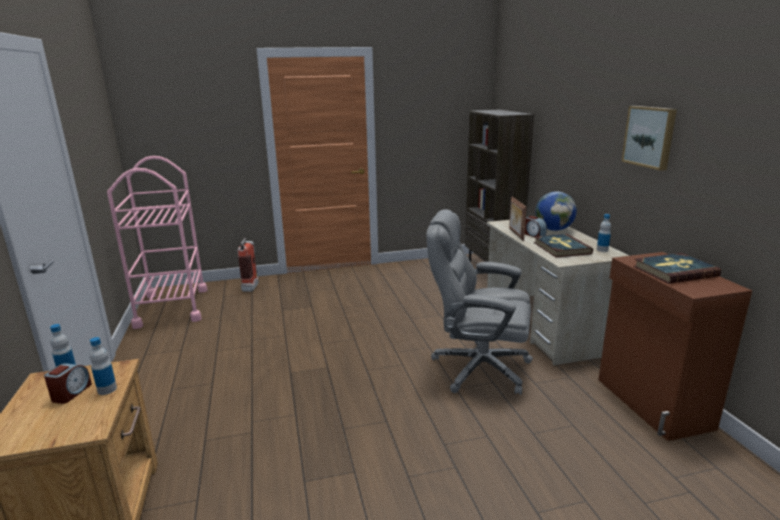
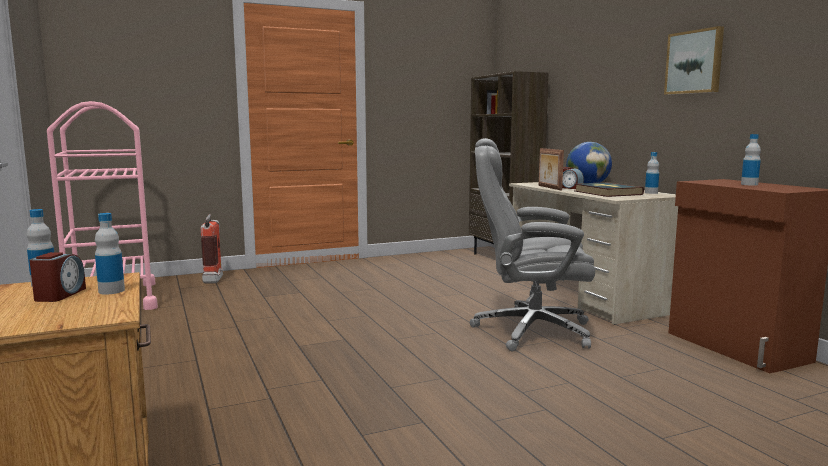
camera: 10 degrees left, 10 degrees down
book [633,253,721,284] -> bottle [741,134,761,186]

